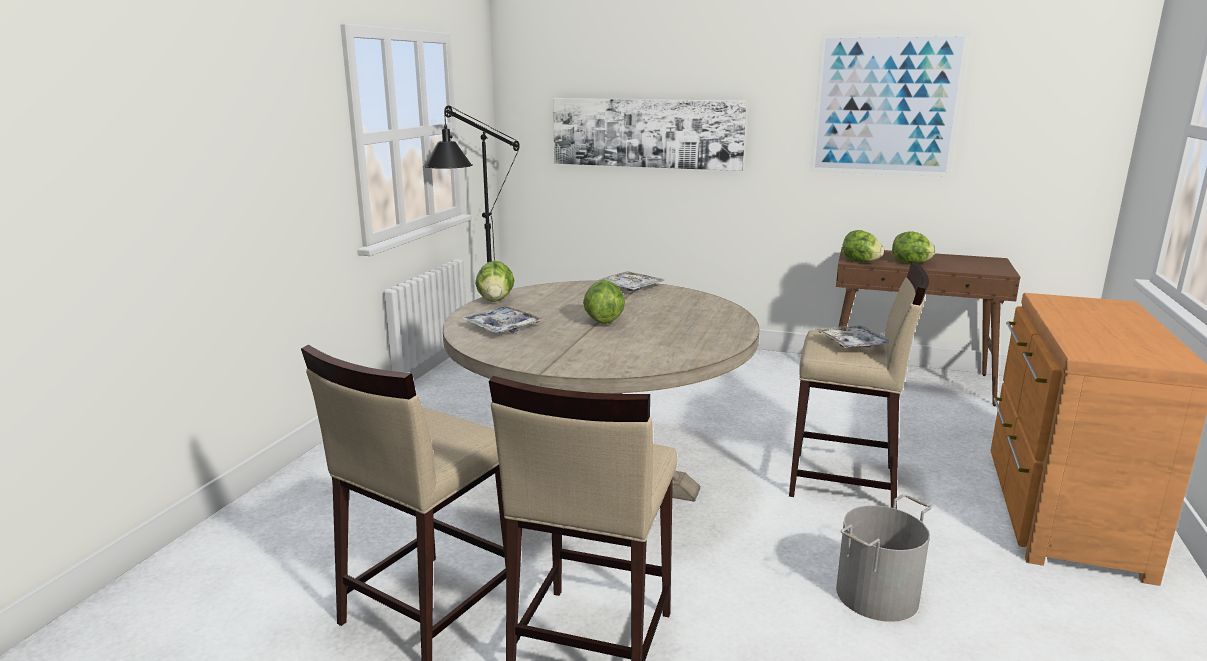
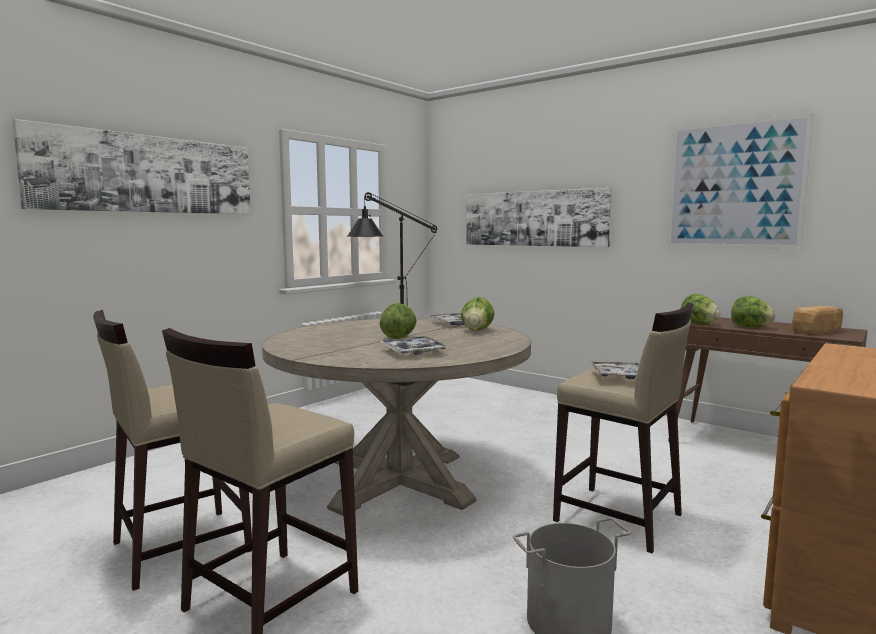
camera: 20 degrees right, 10 degrees down
tray [462,306,544,333] -> tray moved to [380,336,449,355]
lettuce [475,260,514,302] -> lettuce moved to [461,297,495,331]
none -> picture [13,119,251,214]
none -> bread [792,306,843,334]

